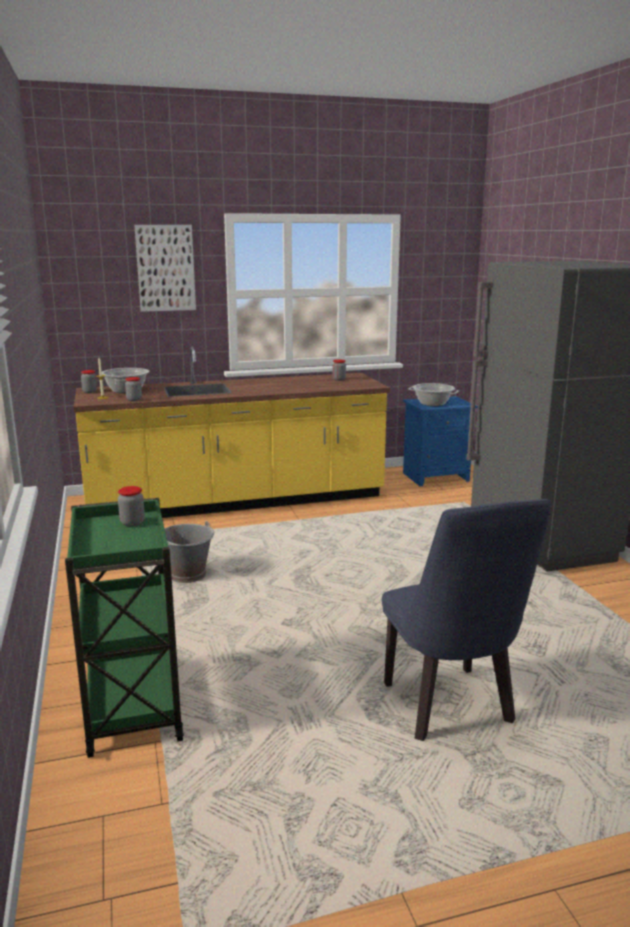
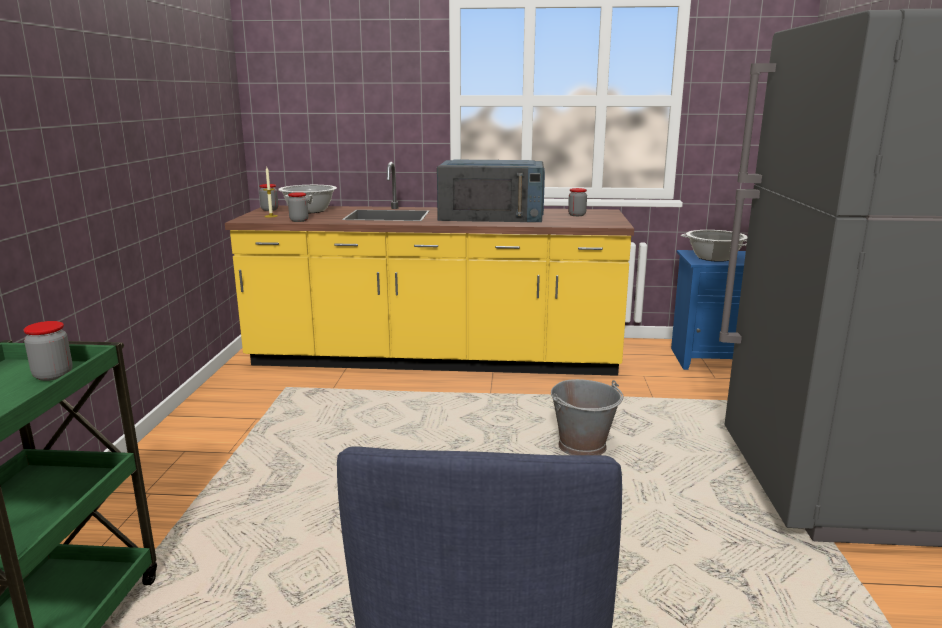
camera: 20 degrees right, 0 degrees up
picture [135,225,196,312] -> none
grey bucket [165,521,214,583] -> grey bucket moved to [551,379,624,455]
none -> blue microwave [437,160,545,222]

